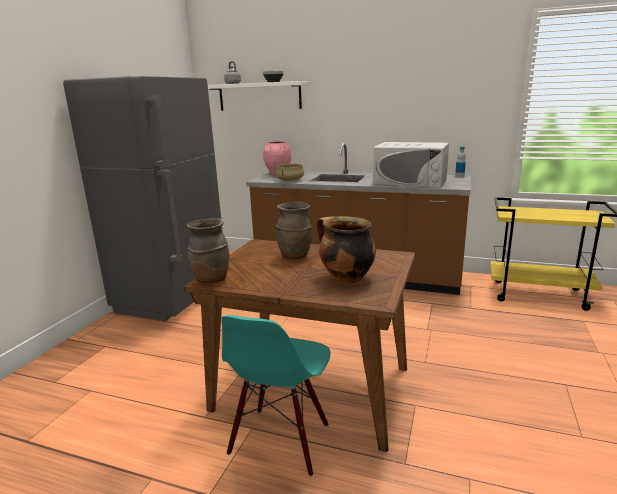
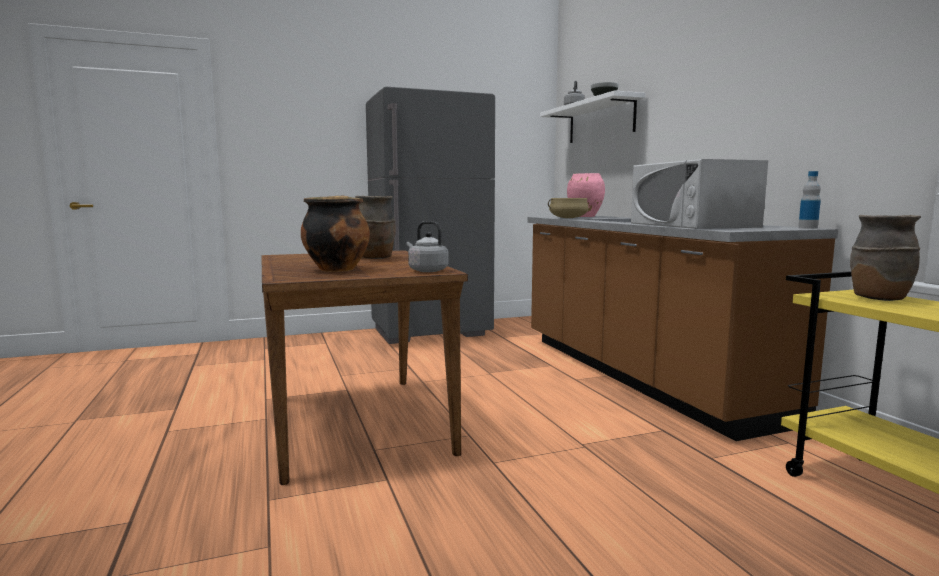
camera: 50 degrees right, 10 degrees down
brown vase [187,218,230,283] -> brown vase moved to [850,215,921,301]
turquoise chair [221,315,330,476] -> none
none -> grey kettle [406,221,448,272]

